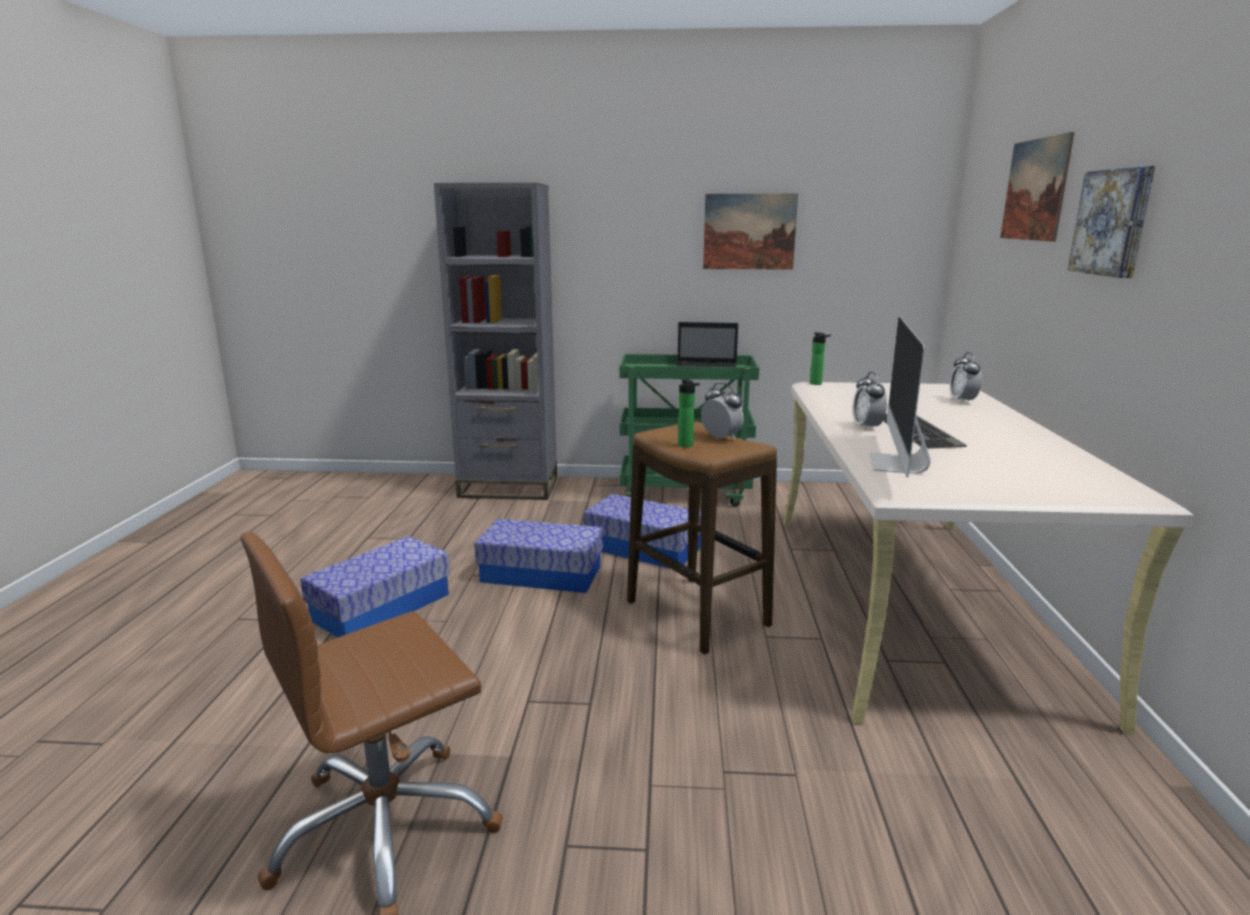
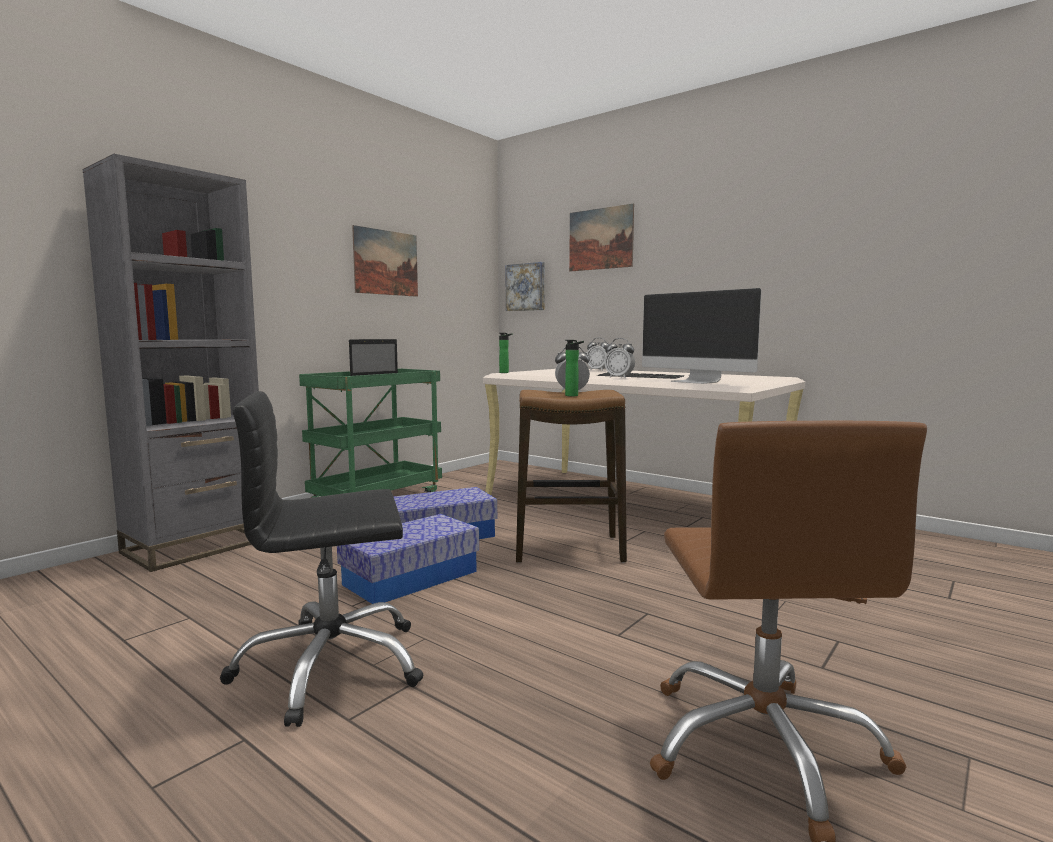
camera: 55 degrees left, 10 degrees down
storage box [300,536,450,638] -> black office chair [220,391,423,727]
picture [1068,166,1155,278] -> picture moved to [506,262,545,311]

